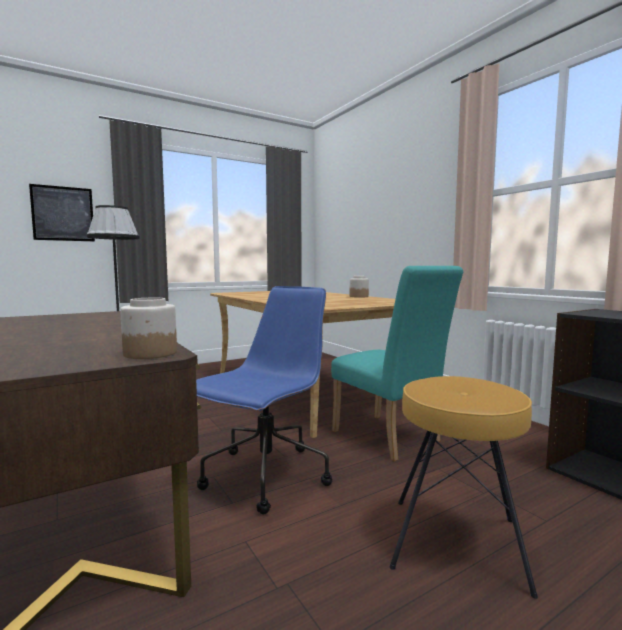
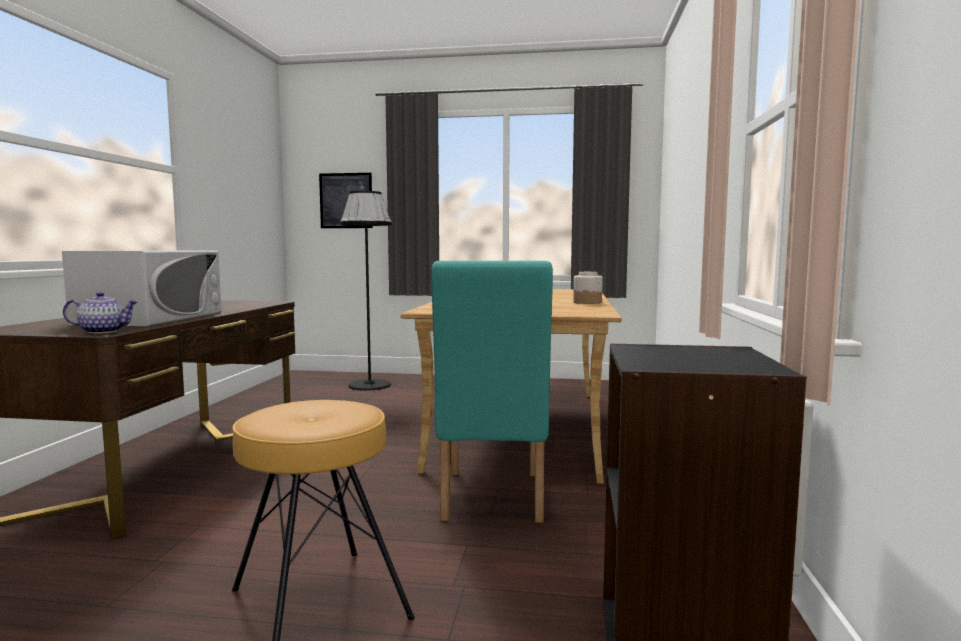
camera: 40 degrees right, 0 degrees up
jar [120,298,177,359] -> teapot [63,292,138,334]
blue office chair [196,286,332,515] -> none
none -> white microwave [62,251,221,326]

